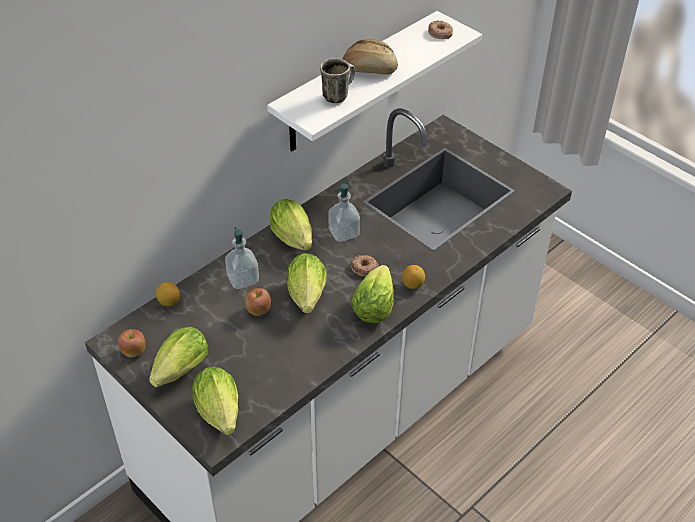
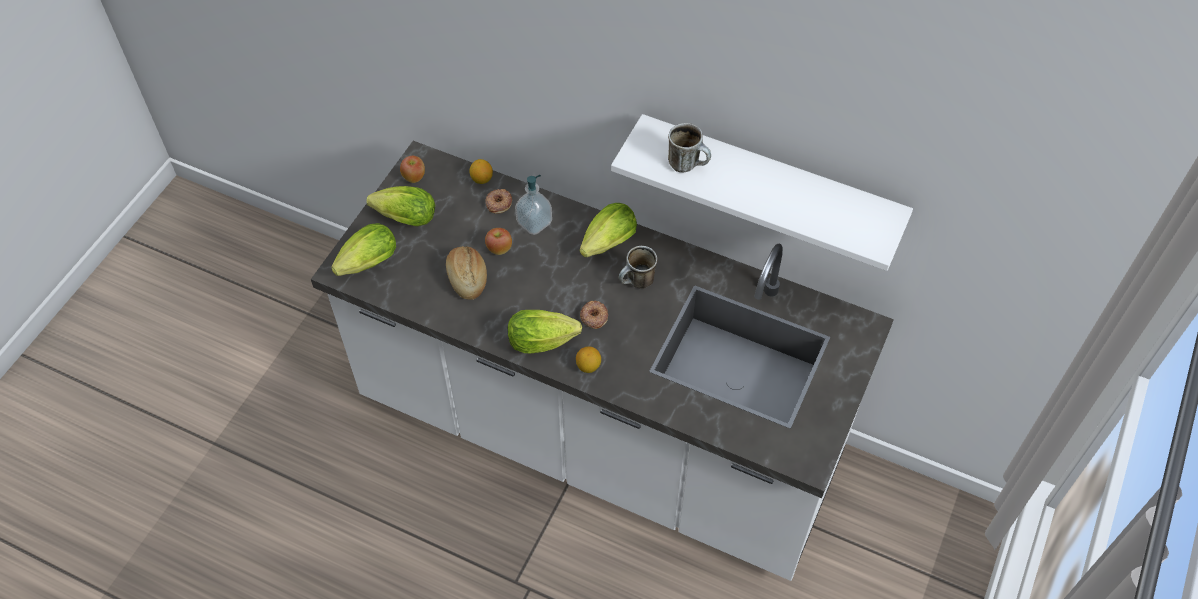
camera: 70 degrees right, 10 degrees up
lettuce [287,253,327,313] -> none
soap dispenser [329,183,360,242] -> mug [619,246,657,289]
bread [343,39,398,75] -> bread moved to [446,246,487,300]
donut [428,20,453,39] -> donut moved to [485,189,512,214]

